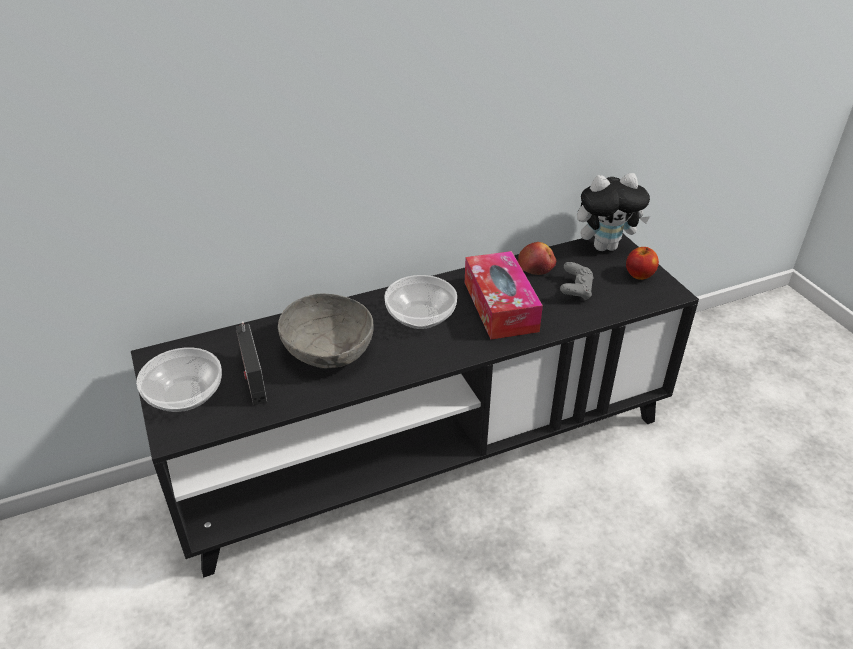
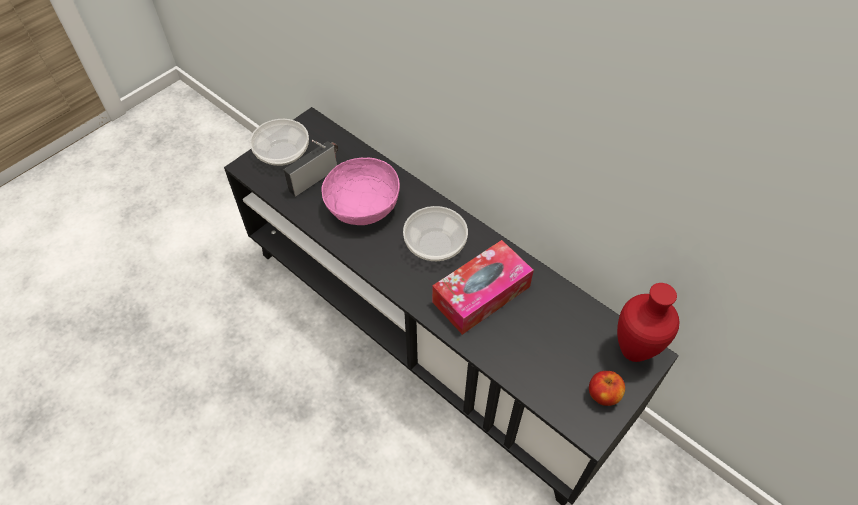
camera: 65 degrees right, 15 degrees up
grey bowl [278,294,374,368] -> pink bowl [321,158,400,225]
apple [518,242,556,275] -> none
grey game controller [560,262,594,301] -> none
plush toy [577,173,650,251] -> red vase [617,283,679,362]

